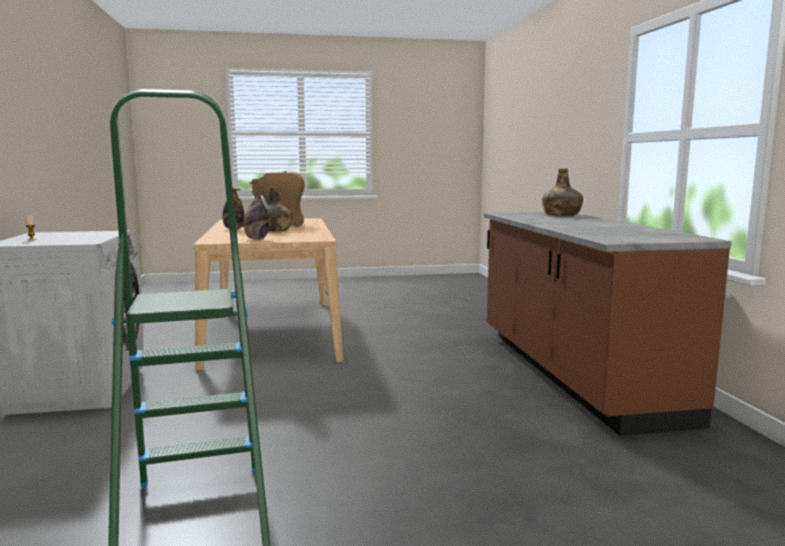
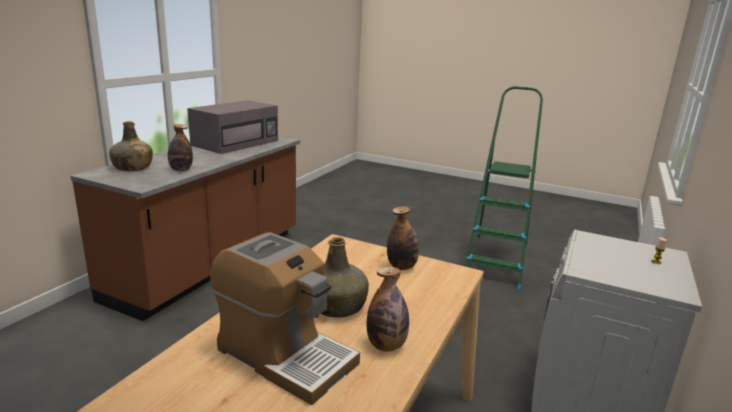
camera: 145 degrees left, 10 degrees up
none -> bottle [168,124,193,171]
none -> grey microwave [187,100,278,154]

